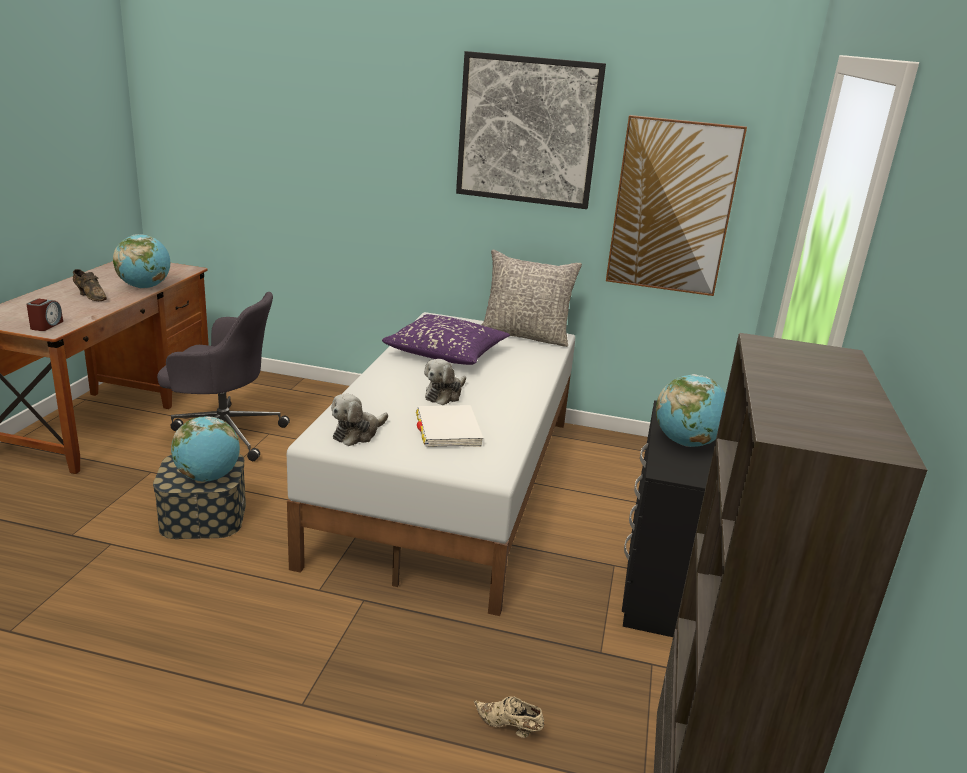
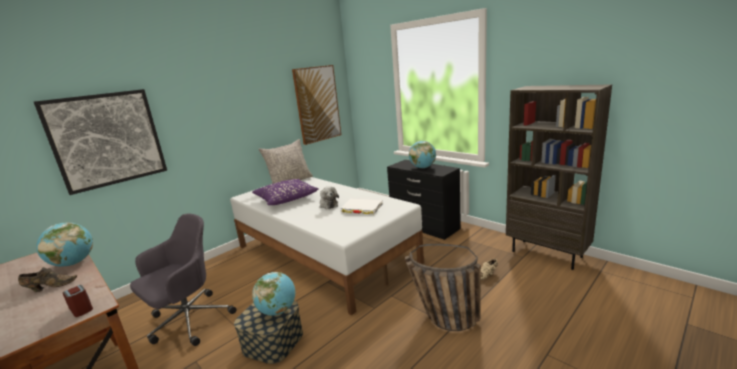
camera: 55 degrees left, 5 degrees down
plush toy [331,394,388,446] -> none
picture [456,51,606,209] -> picture moved to [34,89,167,195]
none -> basket [405,244,481,331]

